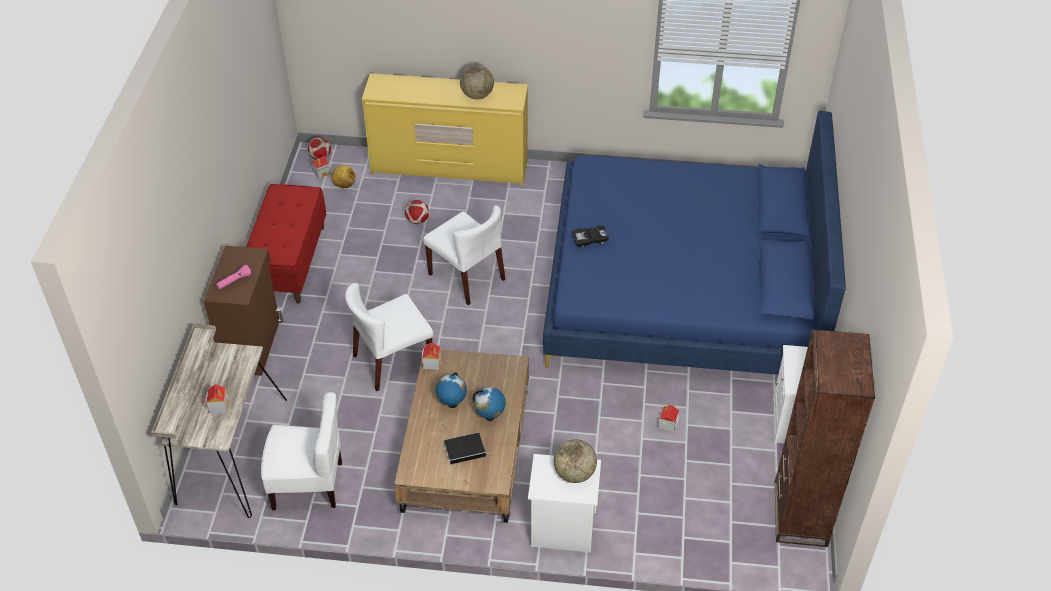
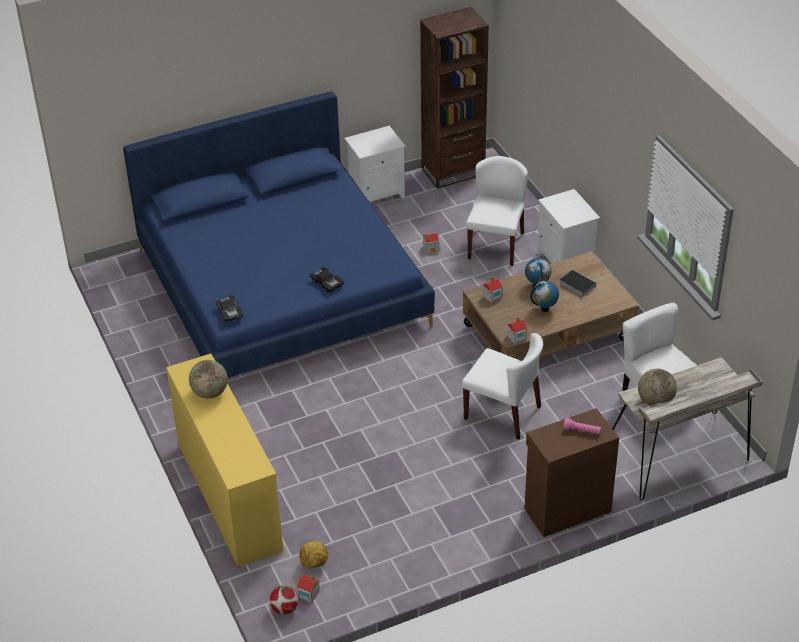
camera: 120 degrees left, 5 degrees down
toy house [206,384,229,413] -> toy house moved to [482,276,503,303]
red bench [246,184,326,304] -> none
football [405,200,429,224] -> none
white chair [423,205,505,305] -> white chair moved to [466,156,528,266]
globe [554,439,597,483] -> globe moved to [638,369,677,406]
none -> black toy car [215,295,243,322]

